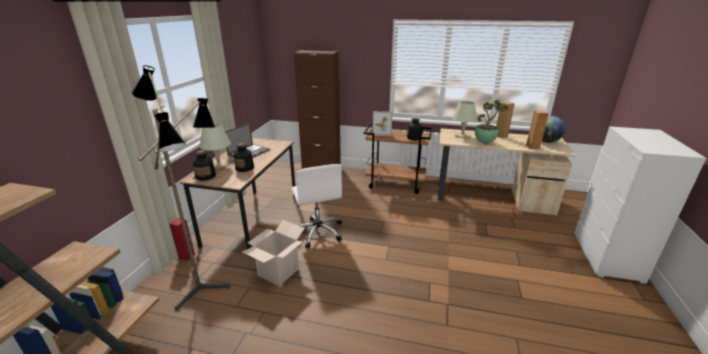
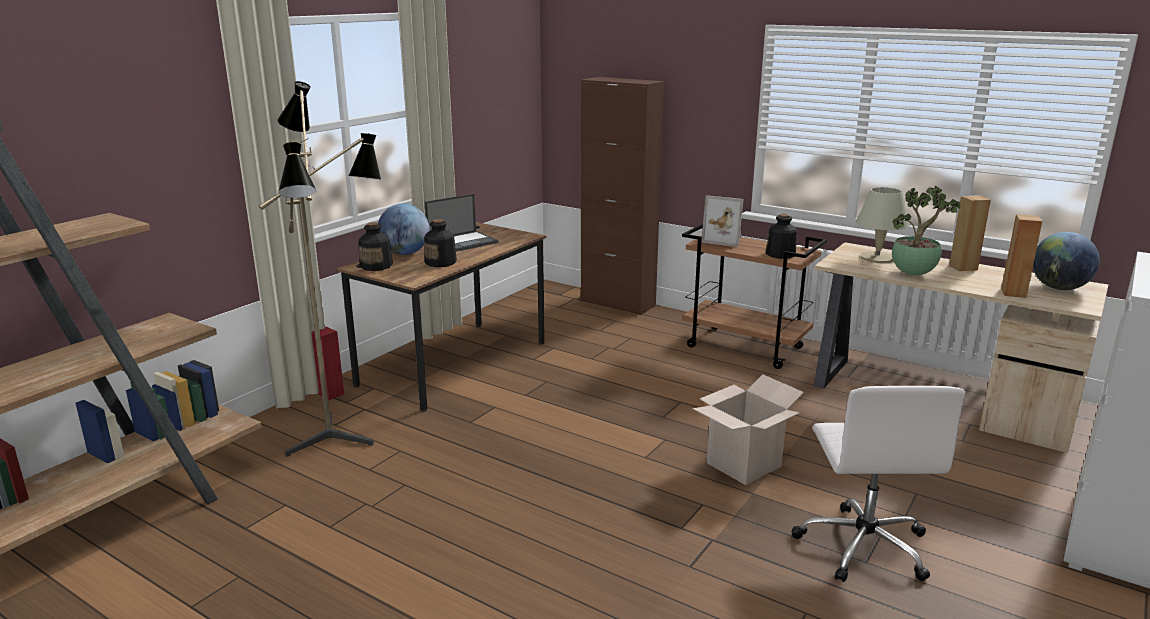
camera: 20 degrees right, 5 degrees down
beige table lamp [199,123,231,168] -> globe [378,204,430,255]
cardboard box [242,220,305,286] -> cardboard box moved to [692,375,804,485]
white office chair [291,164,342,248] -> white office chair moved to [792,386,966,582]

